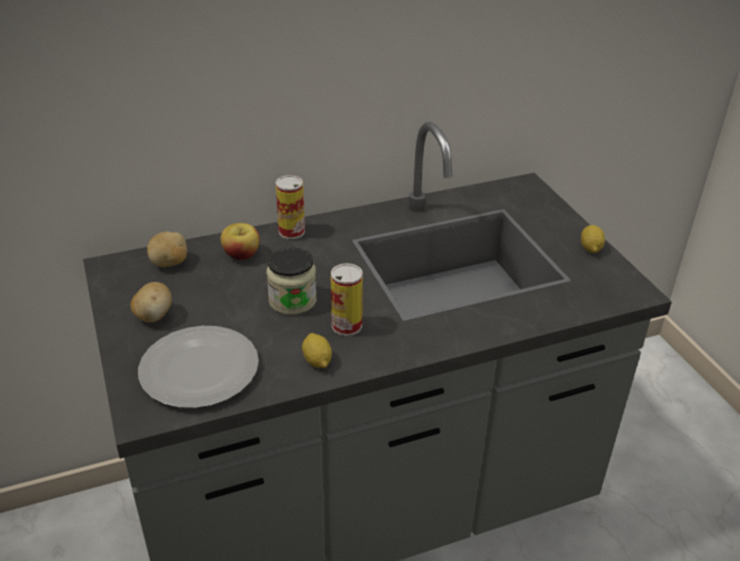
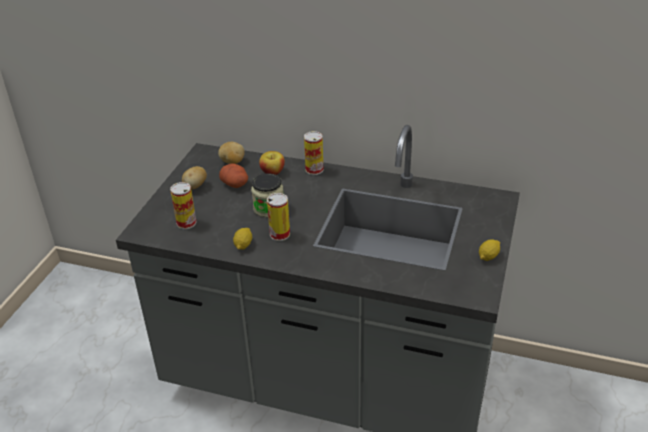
camera: 40 degrees right, 0 degrees up
plate [138,326,259,408] -> can [170,182,196,229]
none -> potato [219,163,248,188]

